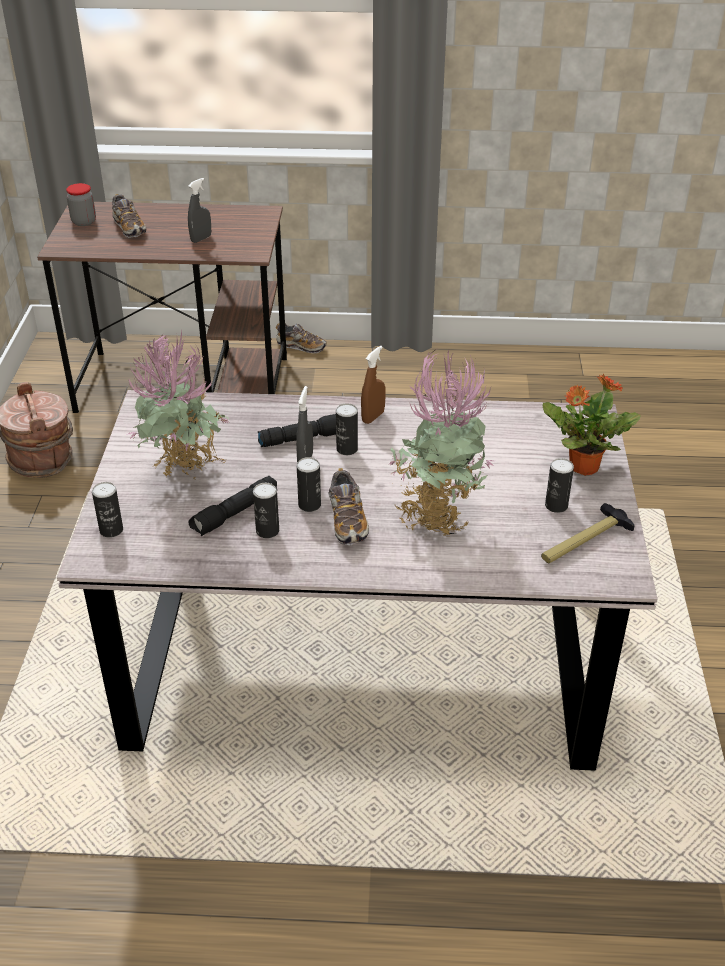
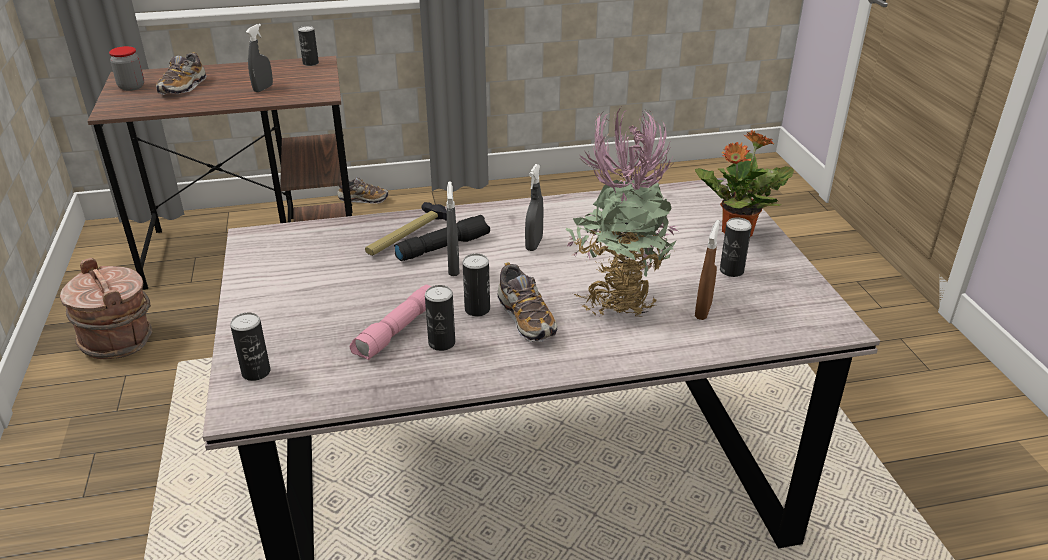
camera: 15 degrees left, 5 degrees down
shoe [112,194,146,238] -> shoe turned 60 degrees clockwise [156,52,206,95]
potted plant [126,331,229,479] -> none
black flashlight [188,476,277,536] -> pink flashlight [350,285,432,360]
can [336,403,358,455] -> can moved to [298,25,319,66]
brown spray bottle [361,346,386,424] -> brown spray bottle moved to [695,220,720,320]
hammer [541,503,635,563] -> hammer moved to [365,202,447,256]
none -> grey spray bottle [525,164,543,251]

